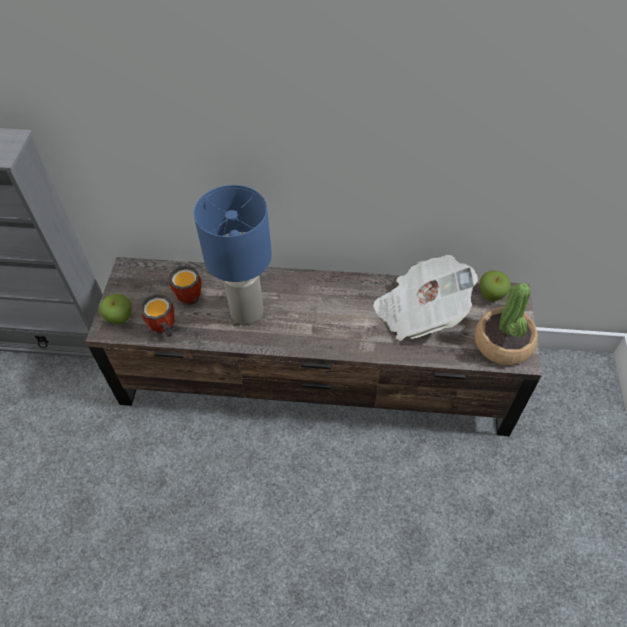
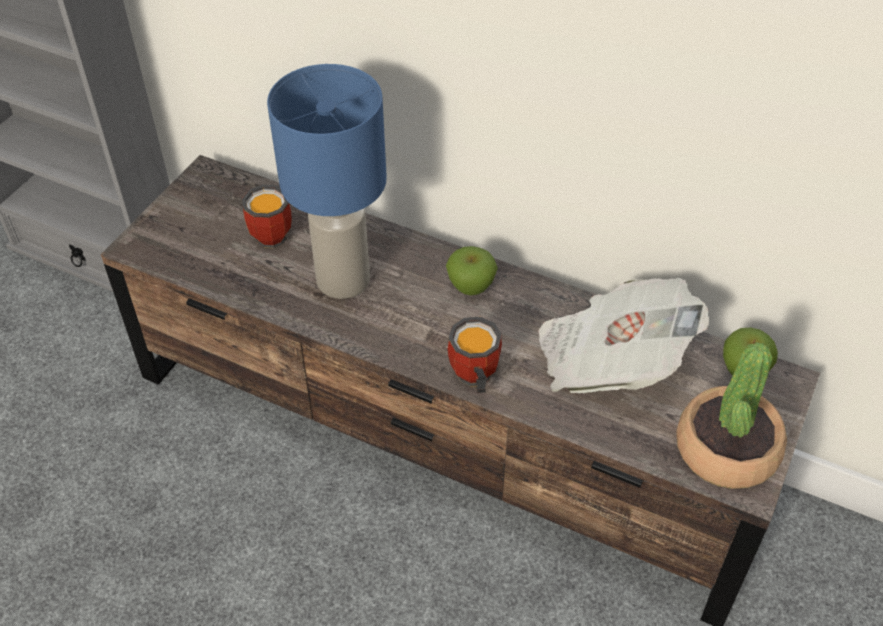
camera: 20 degrees right, 5 degrees down
apple [99,294,132,325] -> apple moved to [446,246,498,295]
mug [141,294,174,337] -> mug moved to [448,317,502,393]

